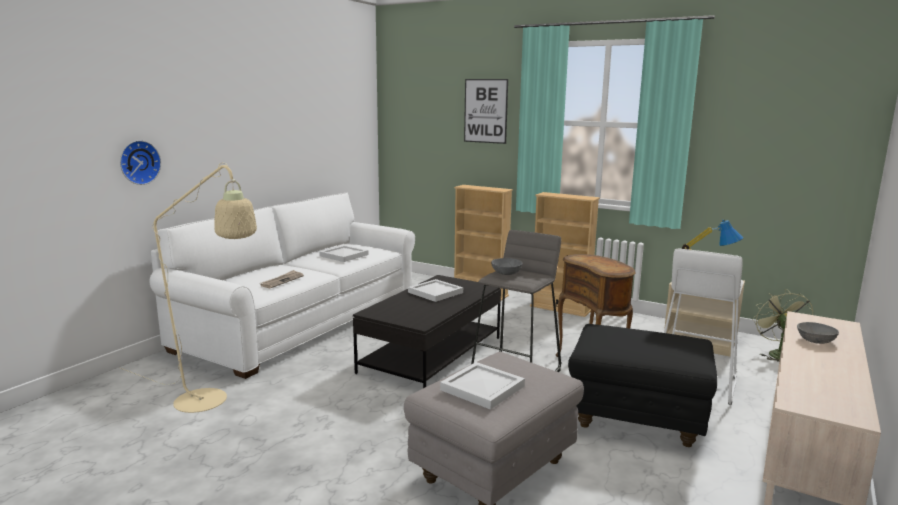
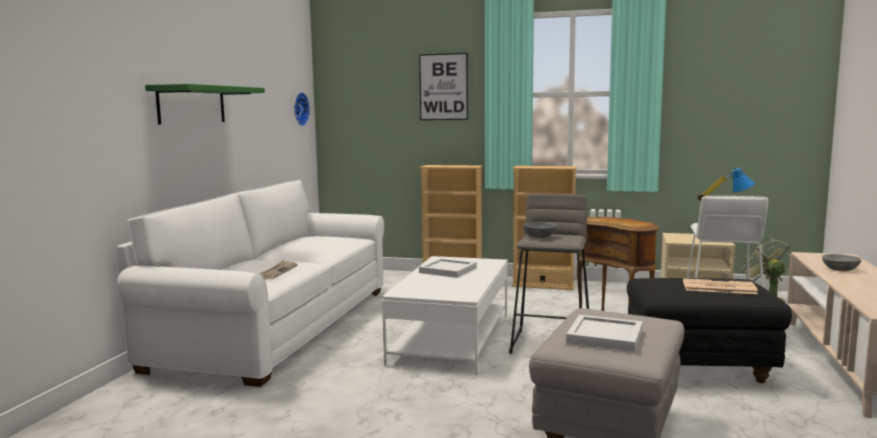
camera: 15 degrees left, 5 degrees down
wall clock [120,140,161,185] -> wall clock moved to [294,92,310,126]
beige floor lamp [120,162,257,413] -> none
white tray [319,245,369,262] -> none
black coffee table [353,275,501,388] -> white coffee table [382,256,508,375]
none -> green shelf [145,84,265,125]
none -> newspaper [683,278,758,294]

